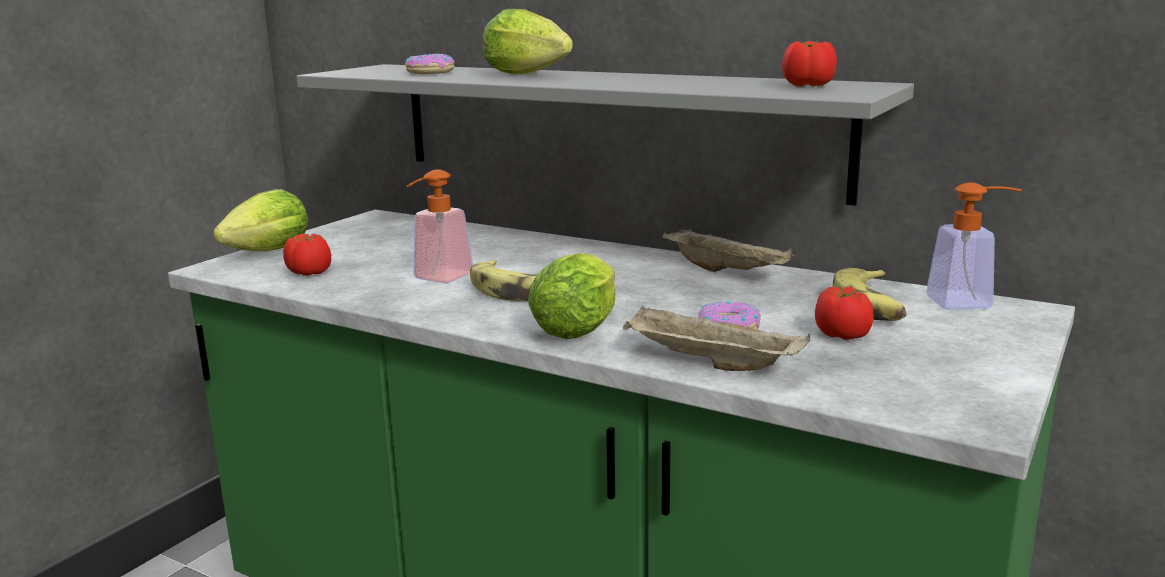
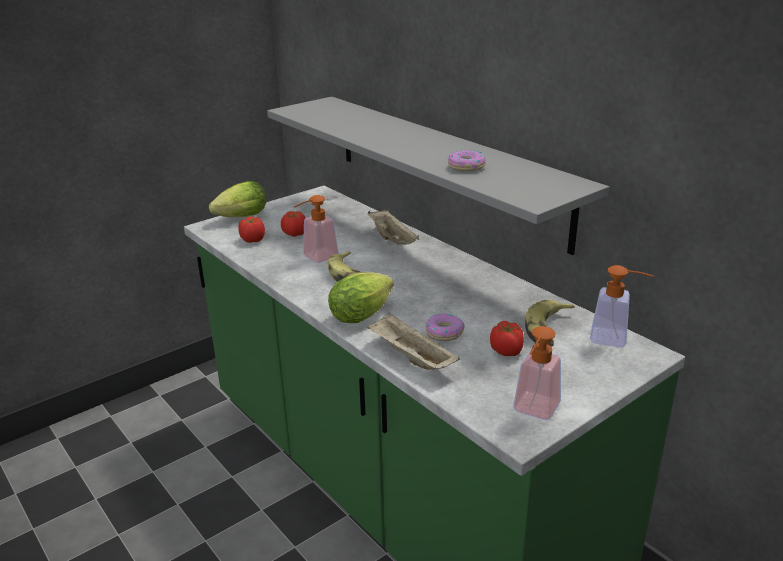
camera: 20 degrees right, 10 degrees up
donut [404,53,454,74] -> donut moved to [447,150,486,171]
lettuce [482,9,573,74] -> none
beige tray [662,229,794,272] -> beige tray moved to [368,209,419,245]
tomato [782,41,837,87] -> tomato moved to [281,211,306,237]
none -> soap dispenser [513,326,561,420]

